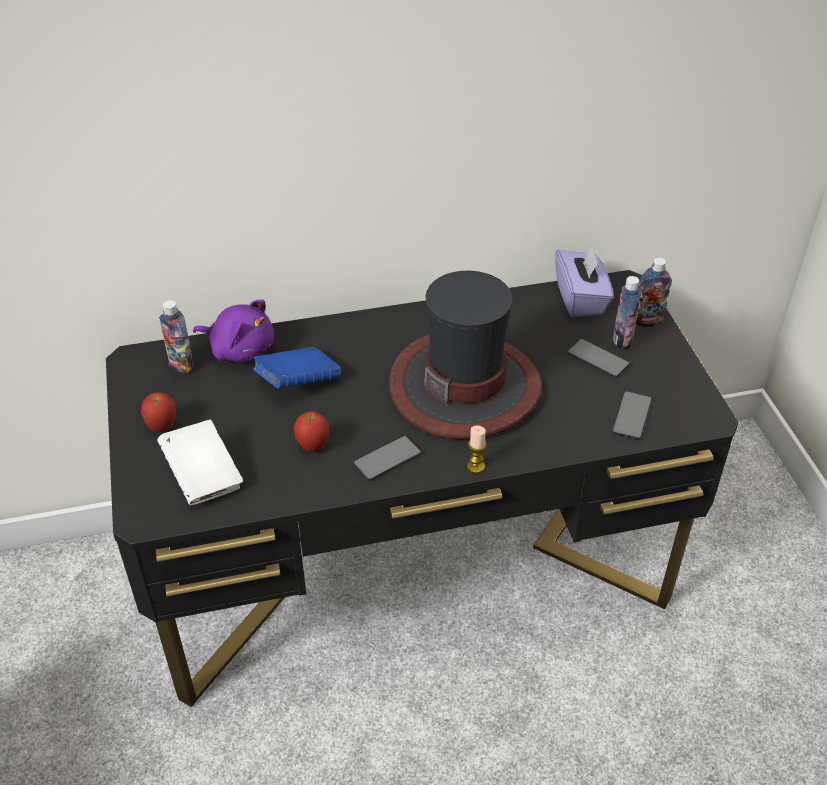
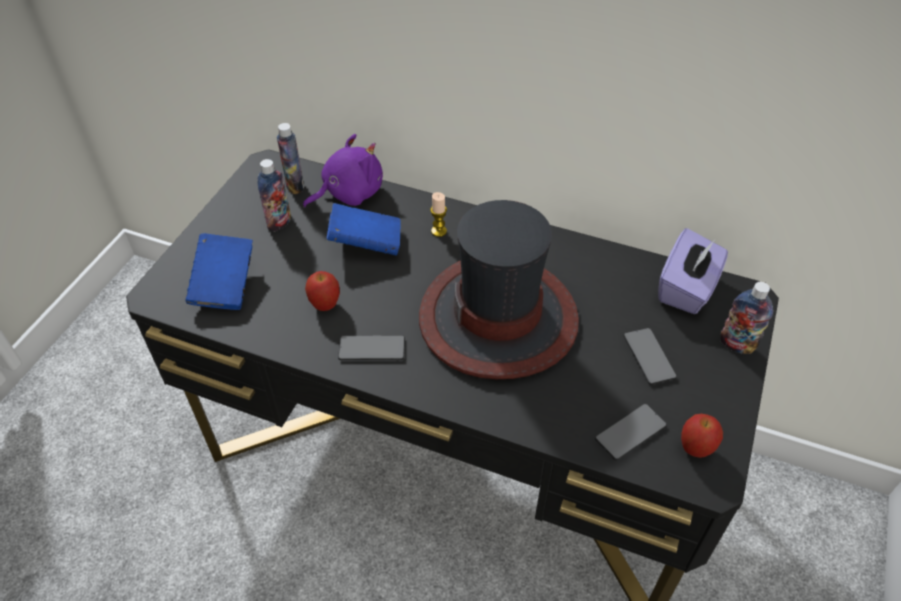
camera: 35 degrees right, 5 degrees up
apple [141,392,176,432] -> apple moved to [681,414,723,458]
white book [157,420,243,505] -> blue book [185,233,253,310]
purple plush toy [193,299,274,362] -> purple plush toy turned 90 degrees counterclockwise [303,134,383,208]
candle [467,425,487,473] -> candle moved to [431,192,447,237]
bottle [613,276,641,350] -> bottle moved to [257,159,291,232]

